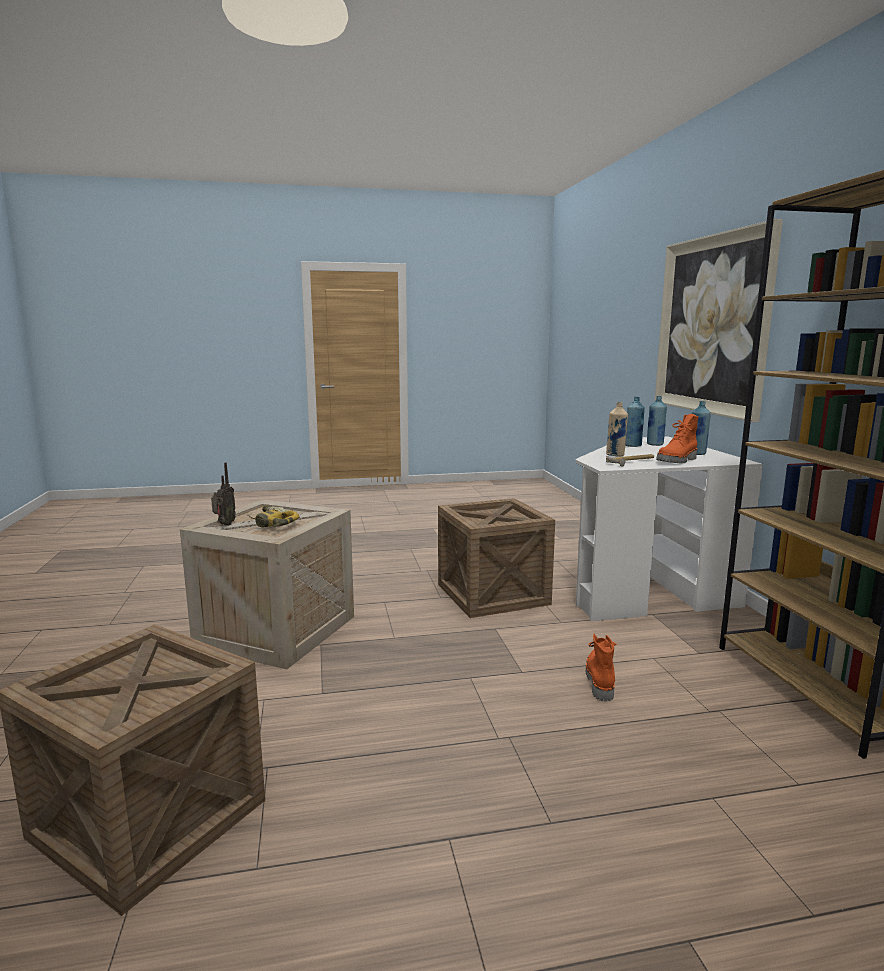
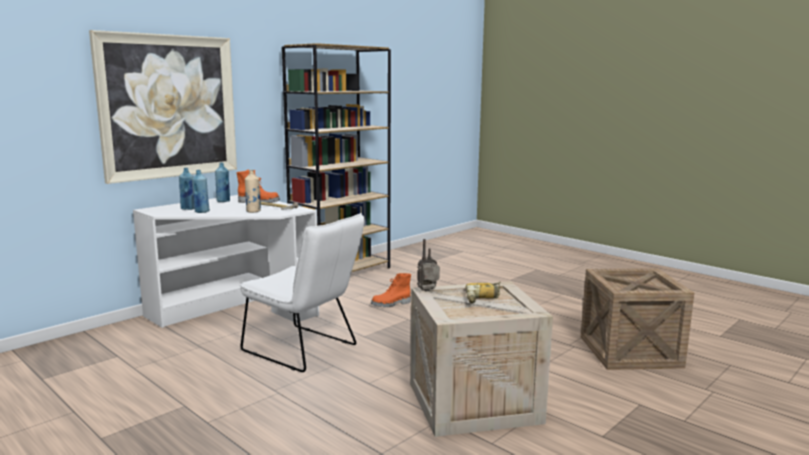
camera: 125 degrees left, 0 degrees up
radio [211,462,236,526] -> radio moved to [417,239,440,292]
crate [438,498,555,618] -> white chair [240,213,365,372]

